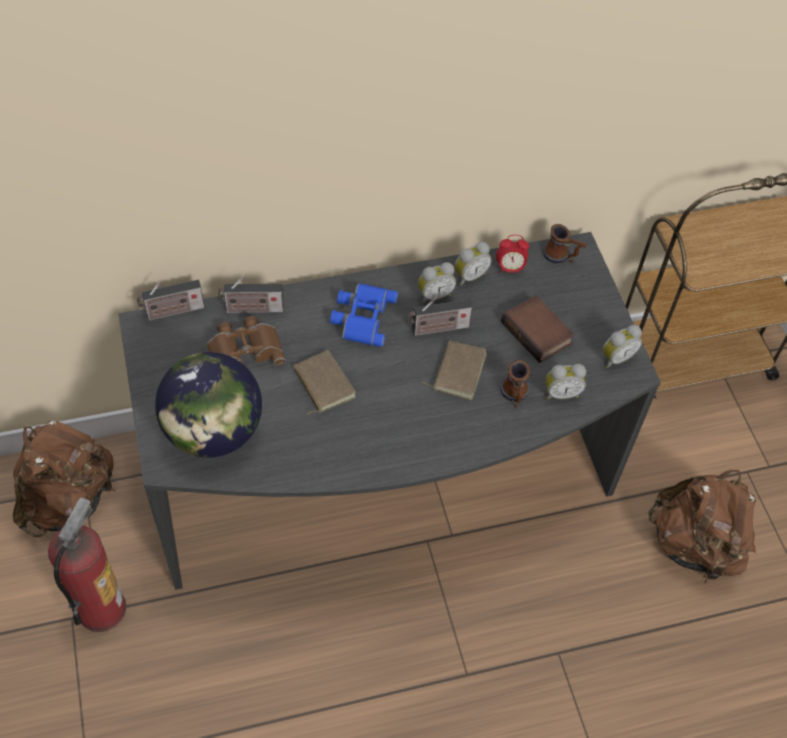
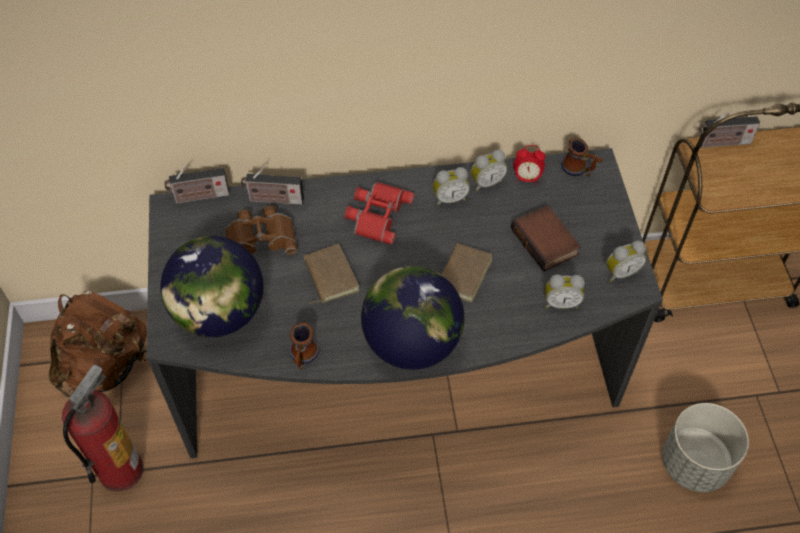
camera: 10 degrees right, 0 degrees up
blue binoculars [330,283,398,347] -> red binoculars [344,182,414,245]
radio [408,296,472,336] -> radio moved to [699,110,760,148]
mug [500,360,530,407] -> mug moved to [289,322,319,370]
brown backpack [648,470,756,584] -> grey planter [662,403,749,492]
none -> globe [361,266,464,370]

